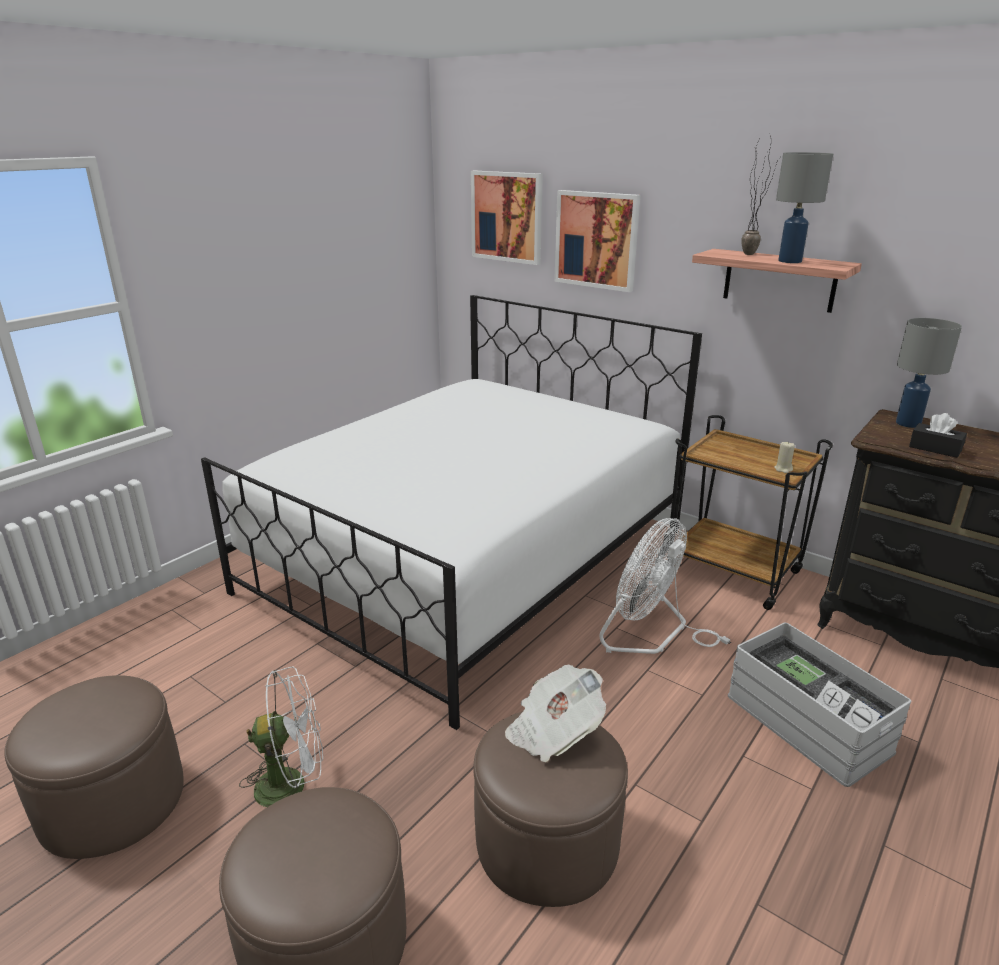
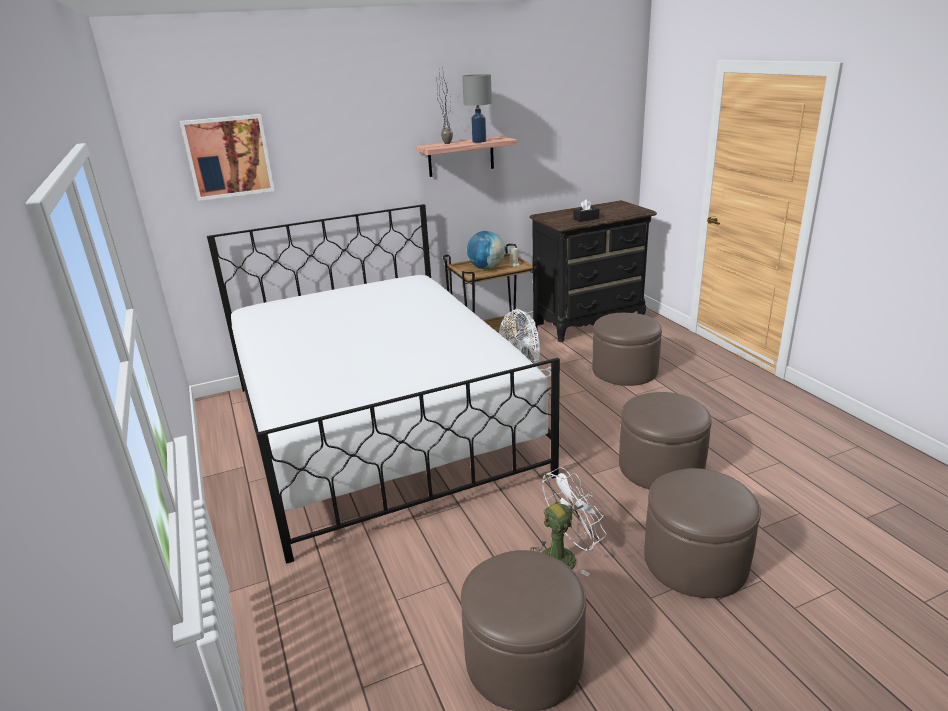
camera: 60 degrees left, 0 degrees up
white fan [239,667,323,807] -> white fan turned 45 degrees clockwise [530,467,606,576]
newspaper [505,664,606,762] -> none
picture [554,190,640,292] -> none
grey storage box [728,623,911,787] -> brown ottoman [592,313,662,386]
grey table lamp [896,318,962,428] -> none
none -> globe [467,231,505,269]

